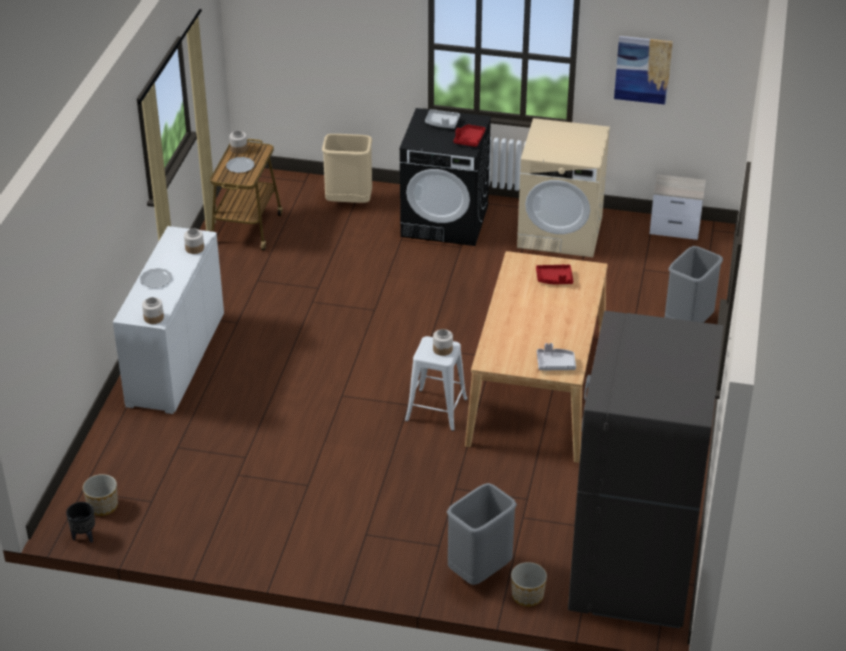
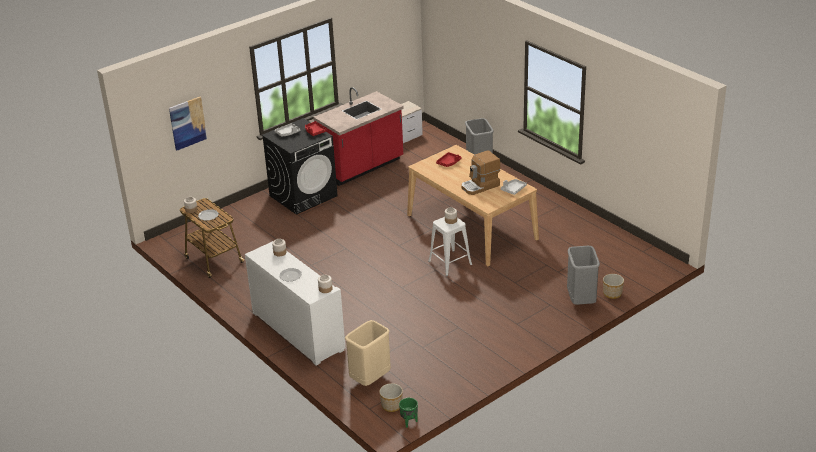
camera: 50 degrees left, 5 degrees down
black planter [66,502,95,543] -> green planter [399,398,418,428]
beige trash can [322,134,372,203] -> beige trash can moved to [345,320,391,386]
beige washing machine [517,118,610,257] -> red counter [313,87,404,186]
grey fridge [568,311,723,628] -> none
picture [614,36,673,105] -> picture moved to [169,97,207,151]
none -> coffee machine [462,150,500,195]

